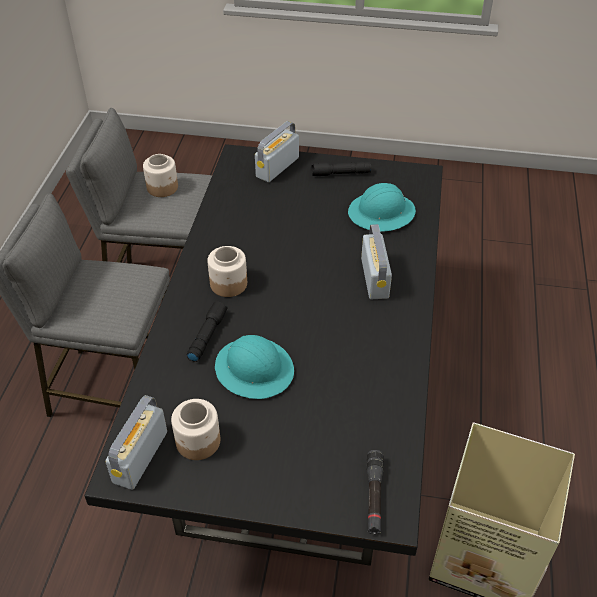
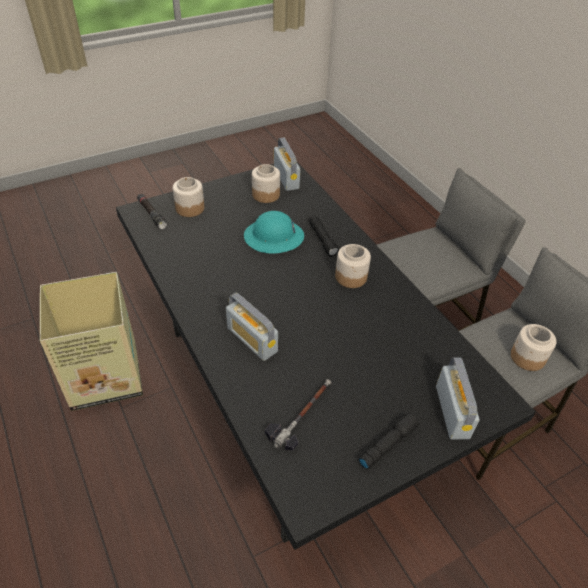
camera: 140 degrees right, 0 degrees up
turquoise hard hat [348,183,416,232] -> hammer [265,379,331,451]
none -> jar [173,177,204,217]

